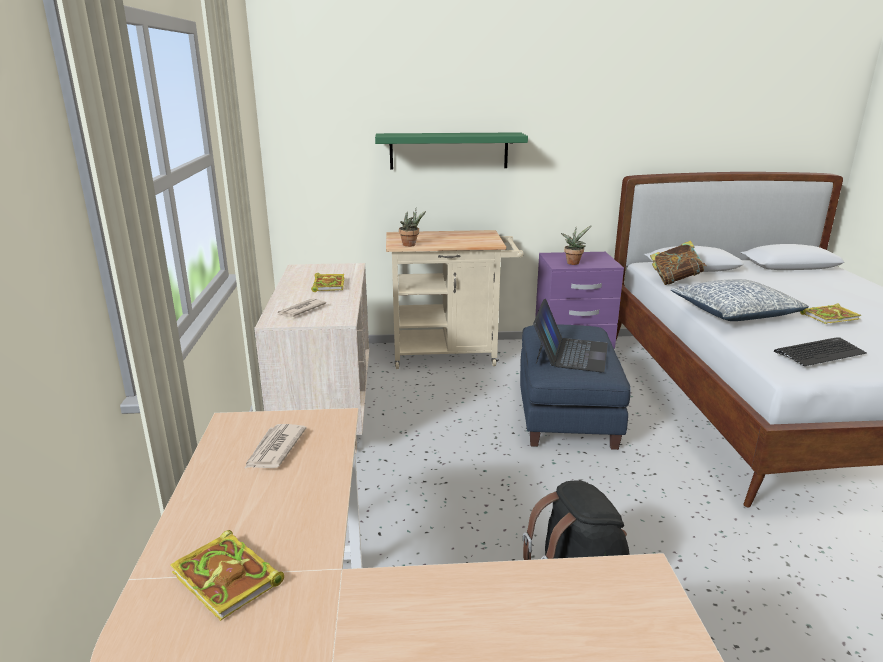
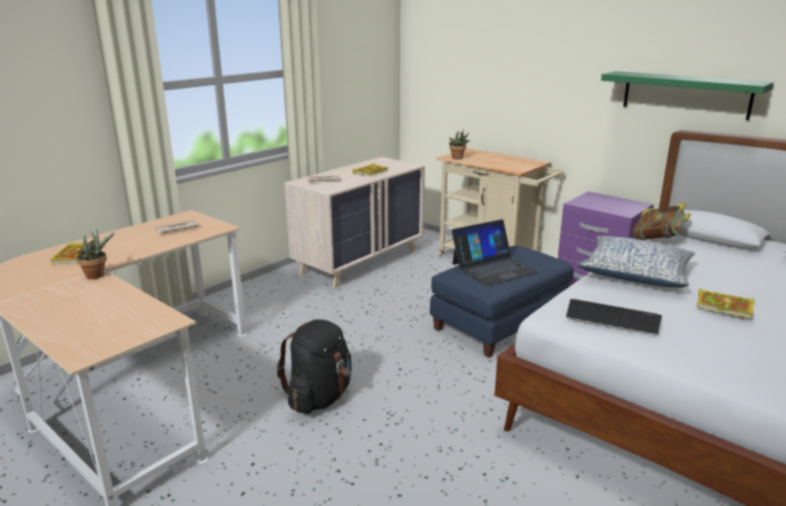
camera: 45 degrees right, 0 degrees up
green shelf [375,132,528,169] -> green shelf moved to [601,71,774,120]
potted plant [561,225,592,265] -> potted plant moved to [77,228,114,279]

